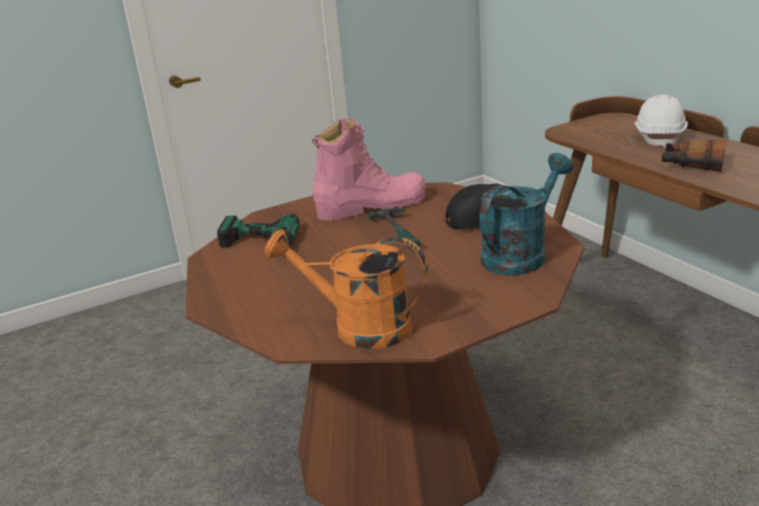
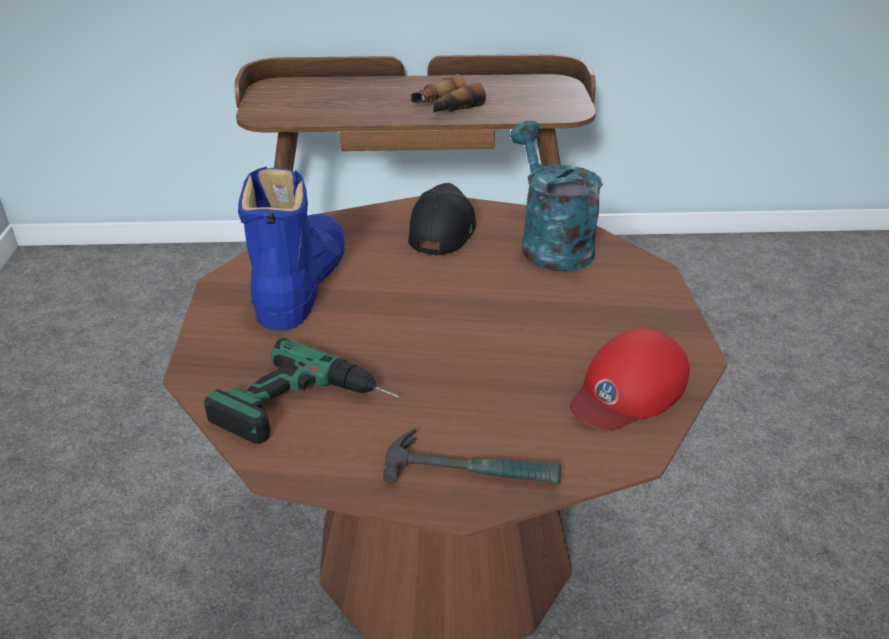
camera: 65 degrees left, 10 degrees up
orange watering can [265,229,428,349] -> red cap [570,328,690,430]
pink boot [312,119,426,221] -> blue boot [238,167,345,331]
hammer [368,208,420,249] -> hammer moved to [383,429,561,485]
white hard hat [634,95,688,148] -> none

